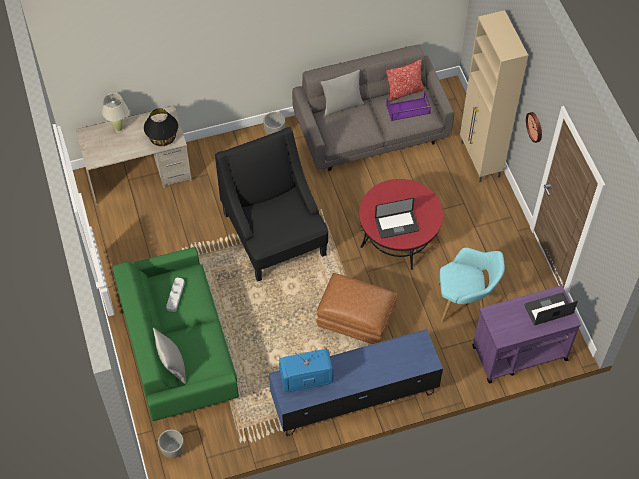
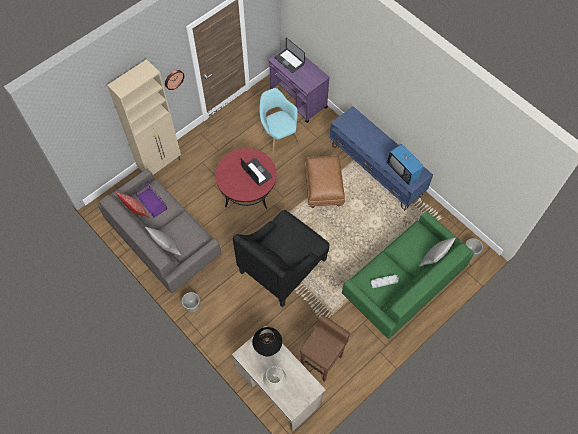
camera: 115 degrees left, 5 degrees up
none -> brown stool [300,315,350,382]

